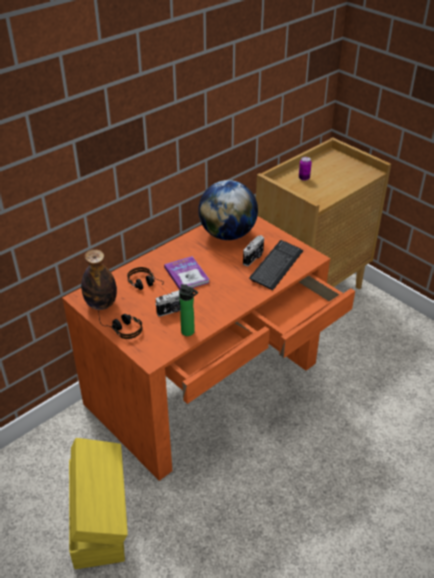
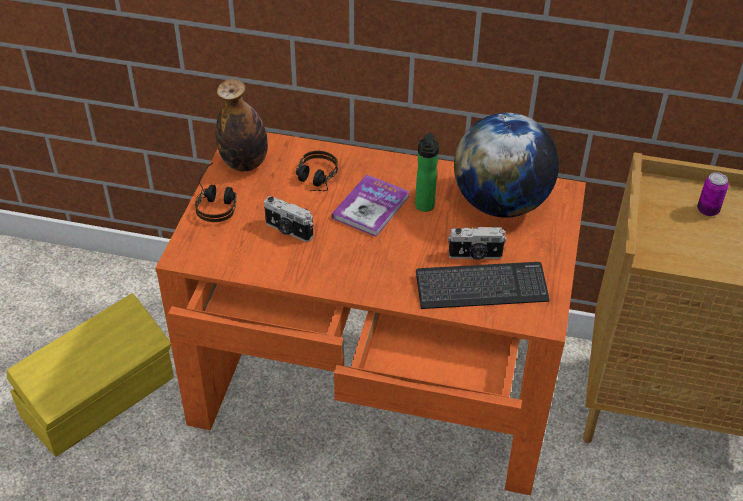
camera: 55 degrees right, 5 degrees up
bottle [179,284,198,336] -> bottle moved to [415,133,439,212]

